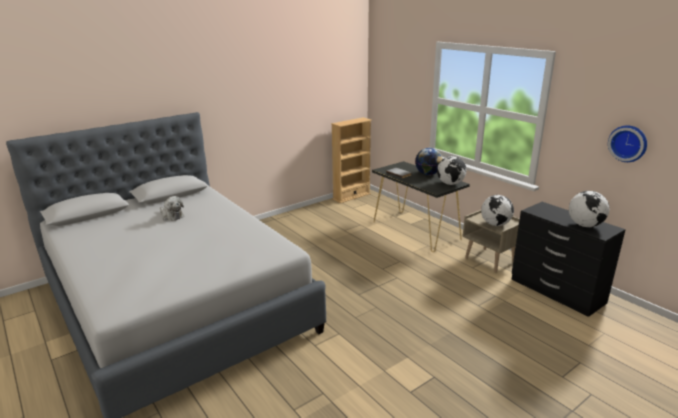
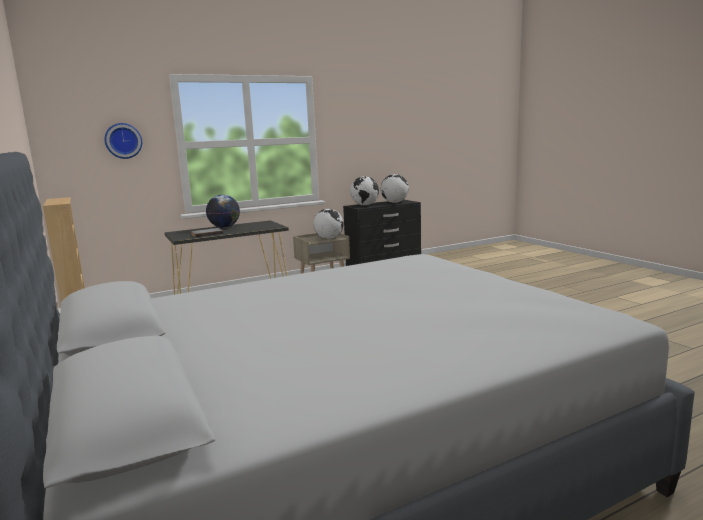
camera: 80 degrees left, 10 degrees down
plush toy [160,196,184,221] -> none
globe [437,156,466,185] -> globe moved to [350,176,379,206]
wall clock [608,125,647,162] -> wall clock moved to [104,123,142,159]

